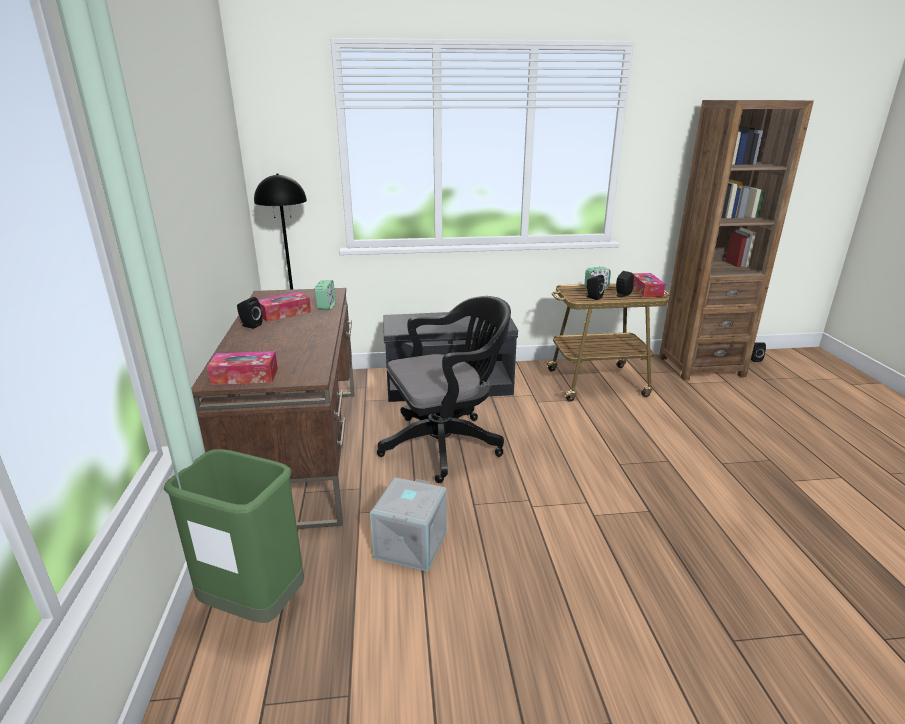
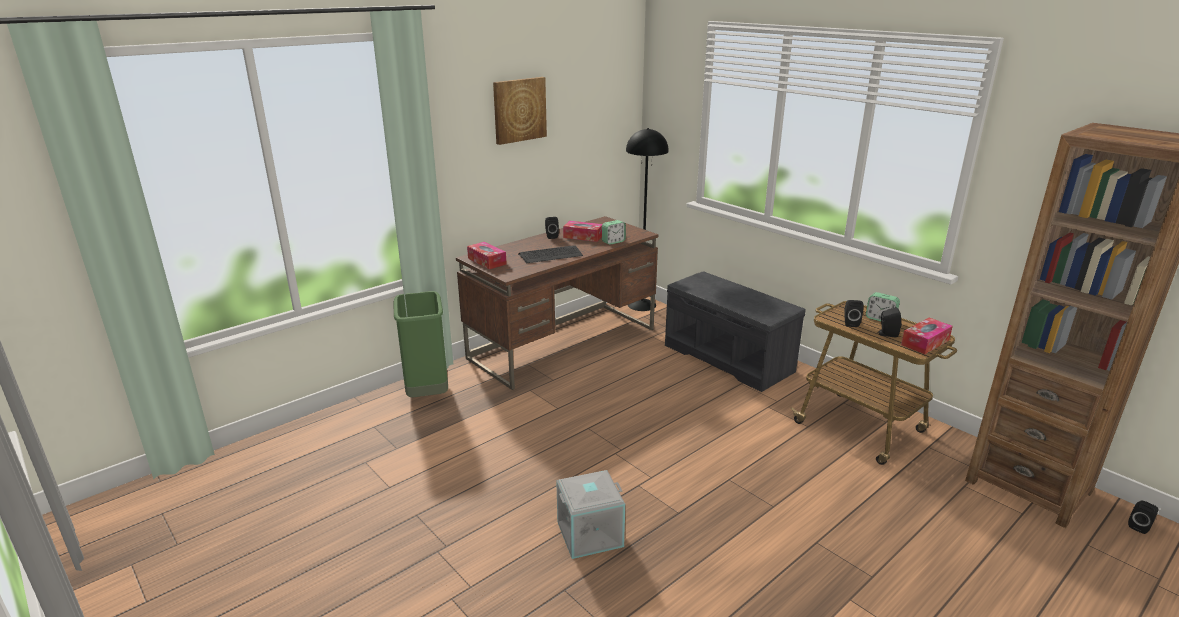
camera: 55 degrees right, 0 degrees up
grey storage box [370,477,447,572] -> grey storage box moved to [556,470,625,559]
black office chair [377,296,511,483] -> none
none -> picture [493,77,547,145]
none -> keyboard [518,245,583,263]

